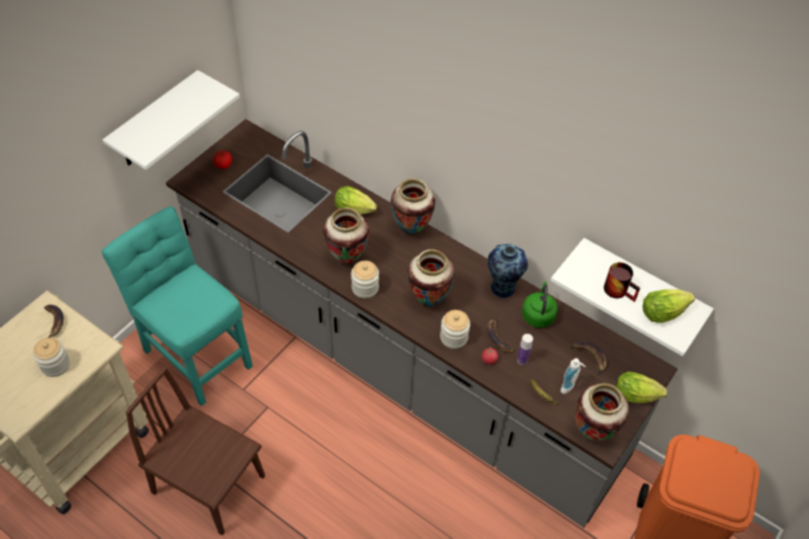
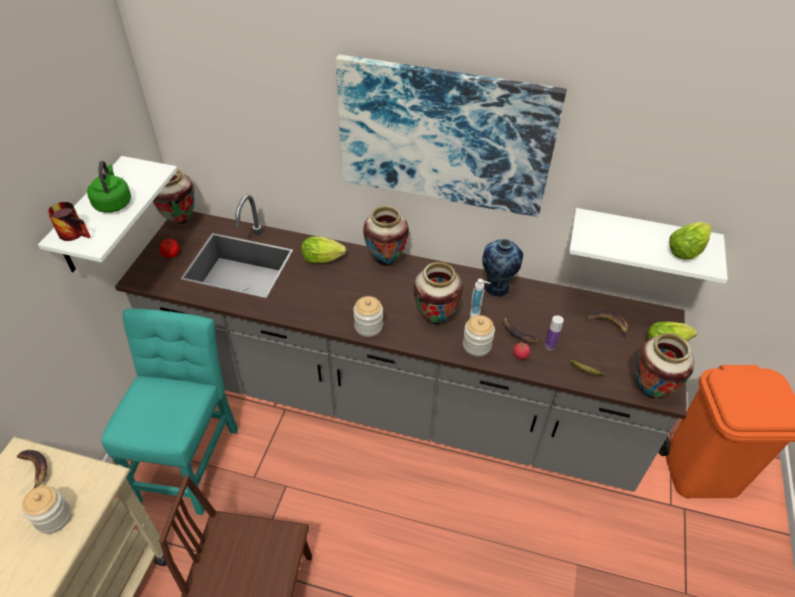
camera: 20 degrees left, 5 degrees down
turquoise chair [102,206,253,406] -> turquoise chair turned 75 degrees clockwise [101,309,238,515]
vase [323,207,369,264] -> vase moved to [153,168,194,226]
green kettle [522,282,558,328] -> green kettle moved to [87,161,131,213]
soap dispenser [561,358,586,394] -> soap dispenser moved to [470,279,490,318]
mug [604,262,640,302] -> mug moved to [48,202,90,241]
none -> picture [336,54,567,217]

